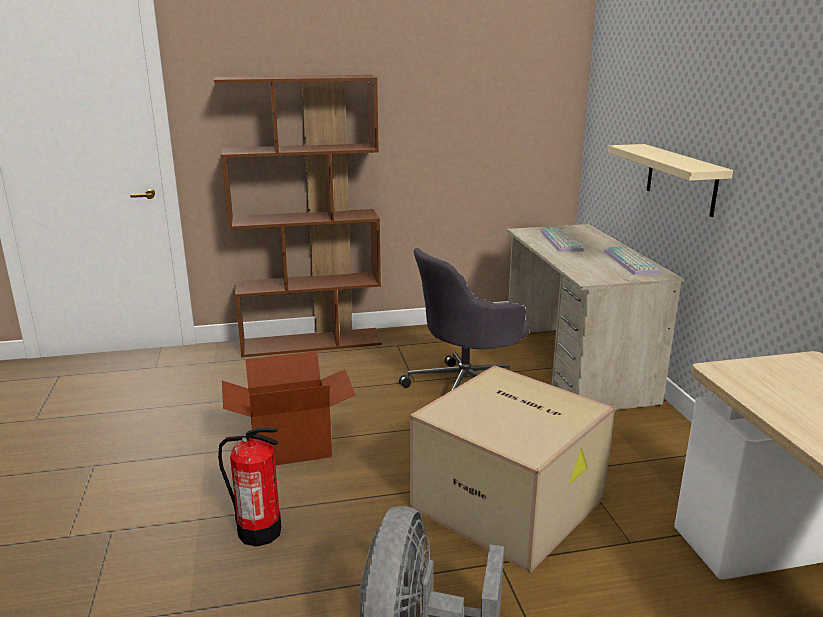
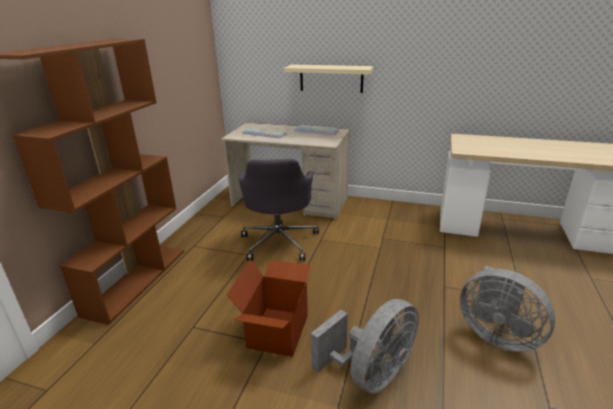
camera: 60 degrees left, 5 degrees up
fire extinguisher [218,427,281,547] -> grey fan [311,299,419,394]
cardboard box [410,365,615,573] -> none

